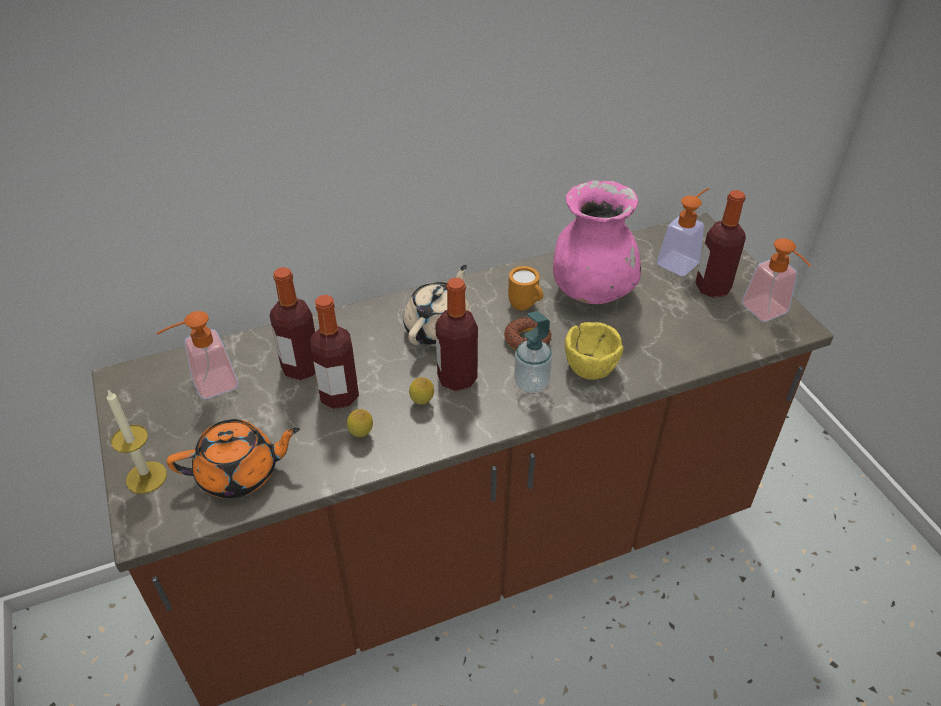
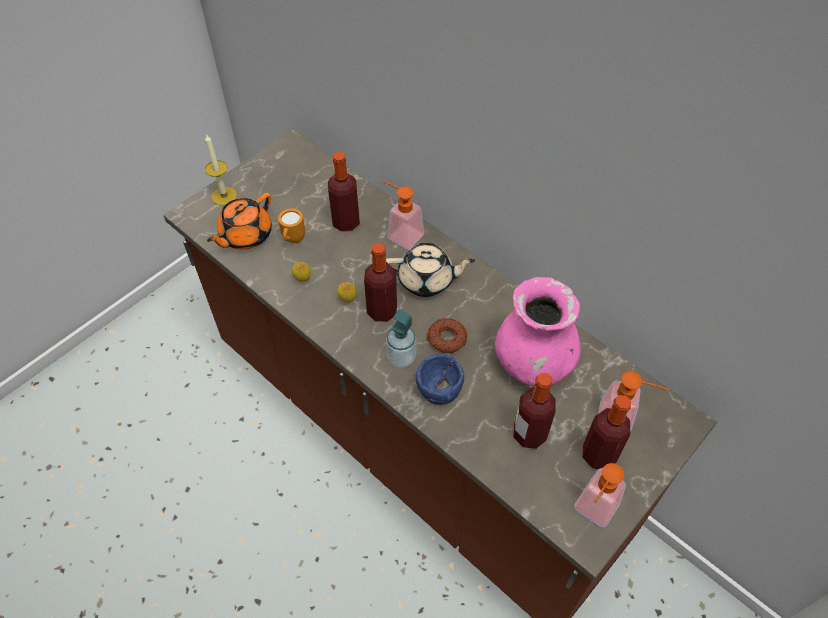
camera: 65 degrees right, 10 degrees up
soap dispenser [156,311,239,399] -> soap dispenser moved to [382,181,424,250]
orange teapot [167,419,300,499] -> orange teapot turned 75 degrees clockwise [207,193,272,250]
bottle [310,295,359,409] -> bottle moved to [513,373,556,449]
orange mug [508,266,543,311] -> orange mug moved to [278,208,305,243]
yellow bowl [565,322,624,380] -> blue bowl [416,354,464,405]

